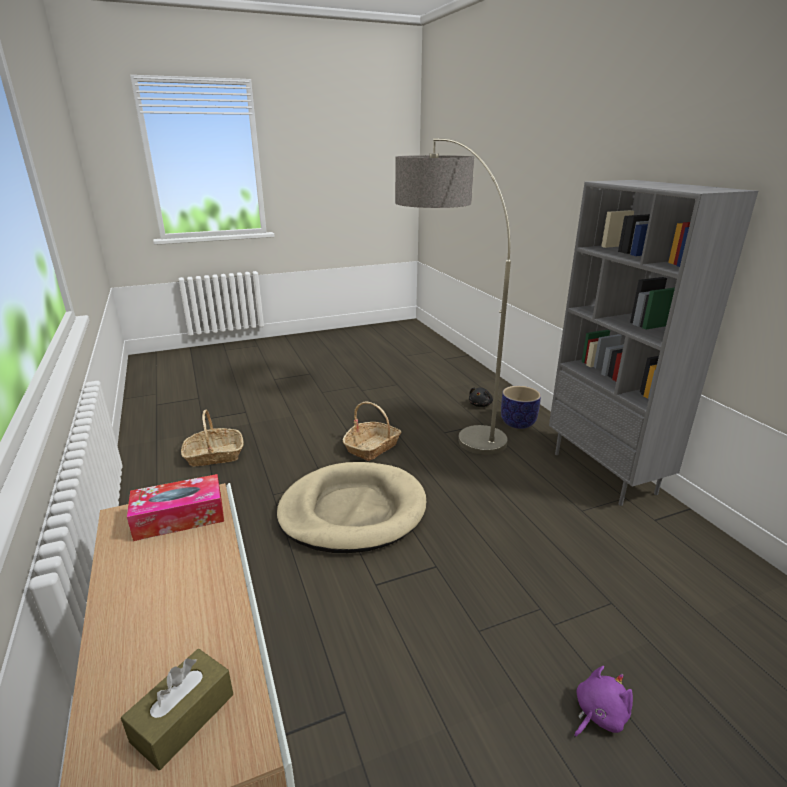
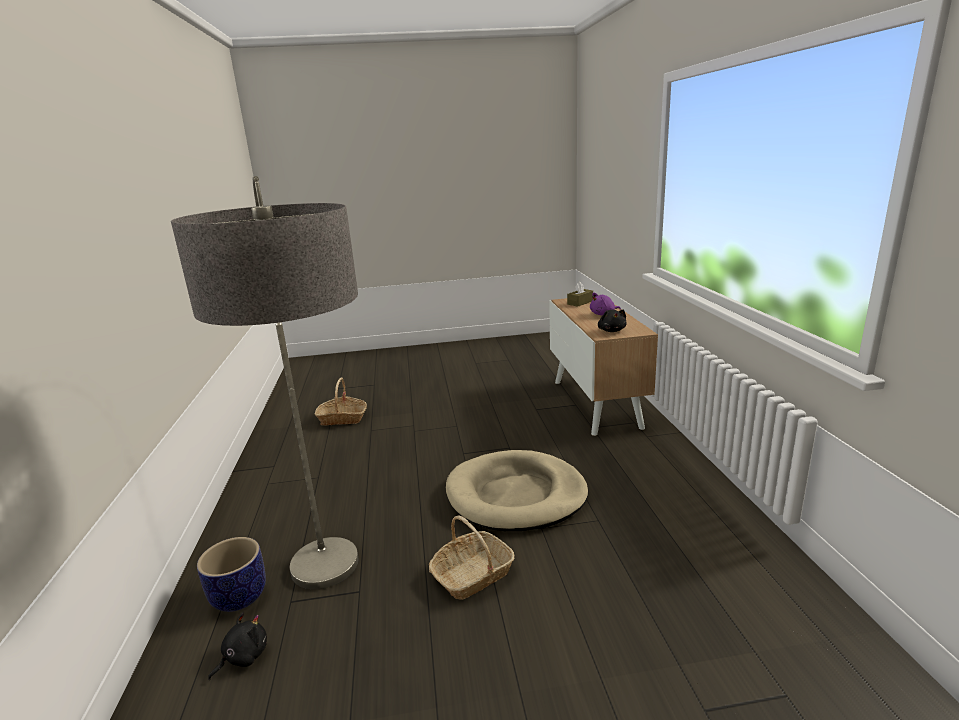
camera: 165 degrees left, 5 degrees down
tissue box [127,474,224,541] -> black plush toy [598,309,627,332]
basket [181,410,243,467] -> basket moved to [315,378,367,426]
grey bookcase [549,180,758,506] -> none
purple plush toy [574,666,633,737] -> purple plush toy moved to [590,293,621,315]

